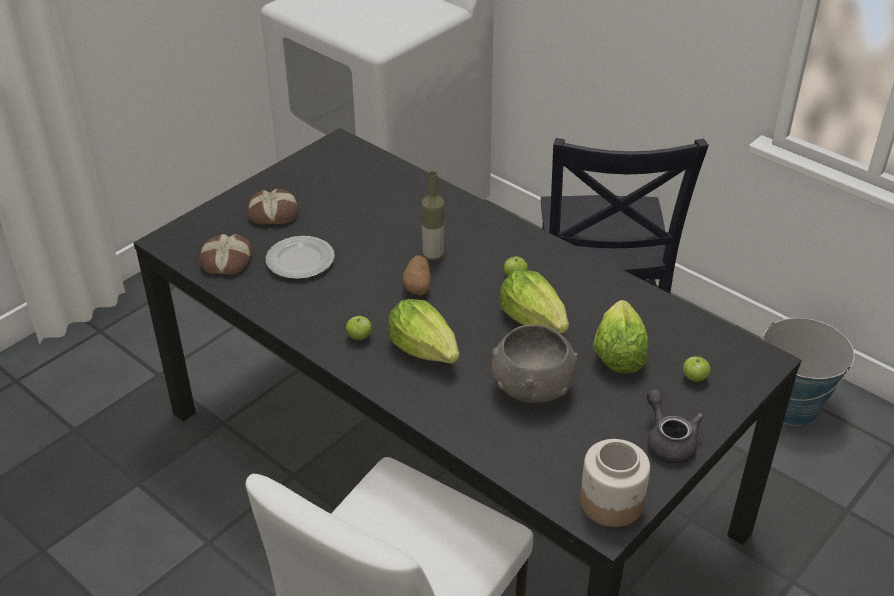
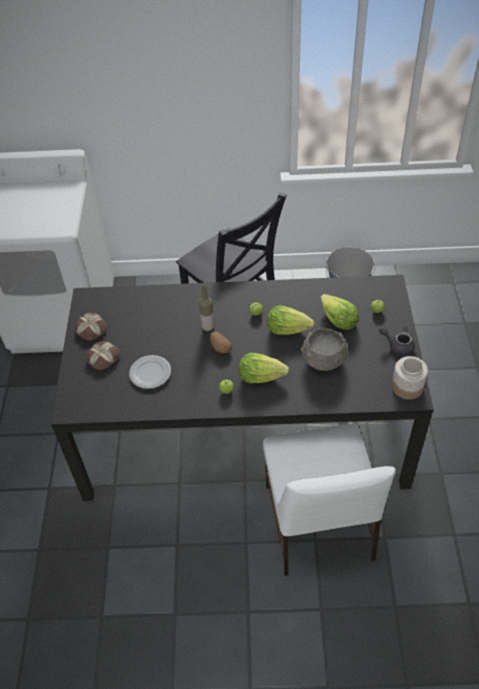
camera: 40 degrees left, 10 degrees up
bread [200,234,252,275] -> bread moved to [74,313,106,340]

